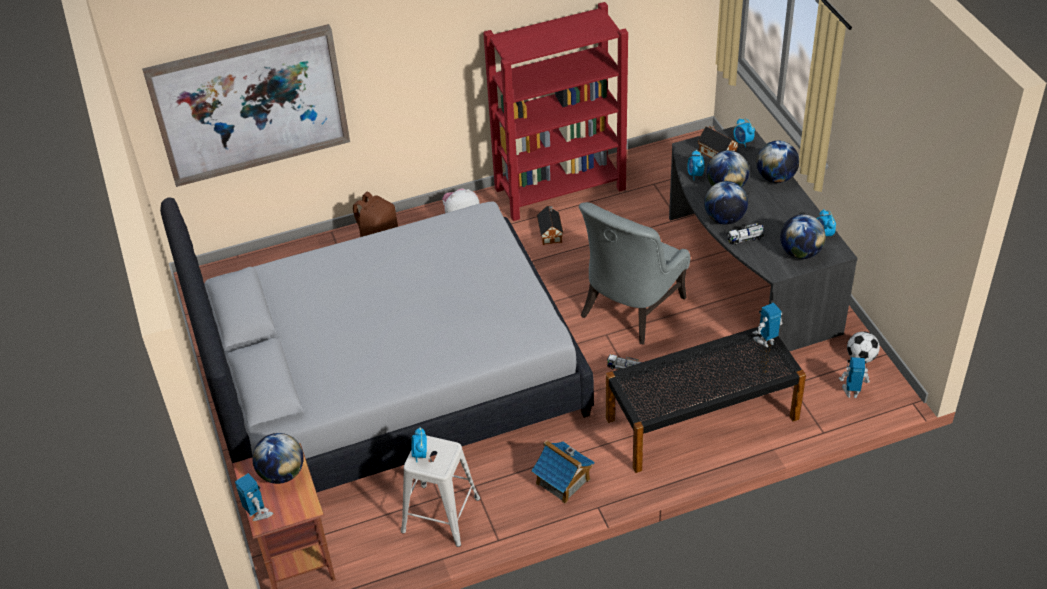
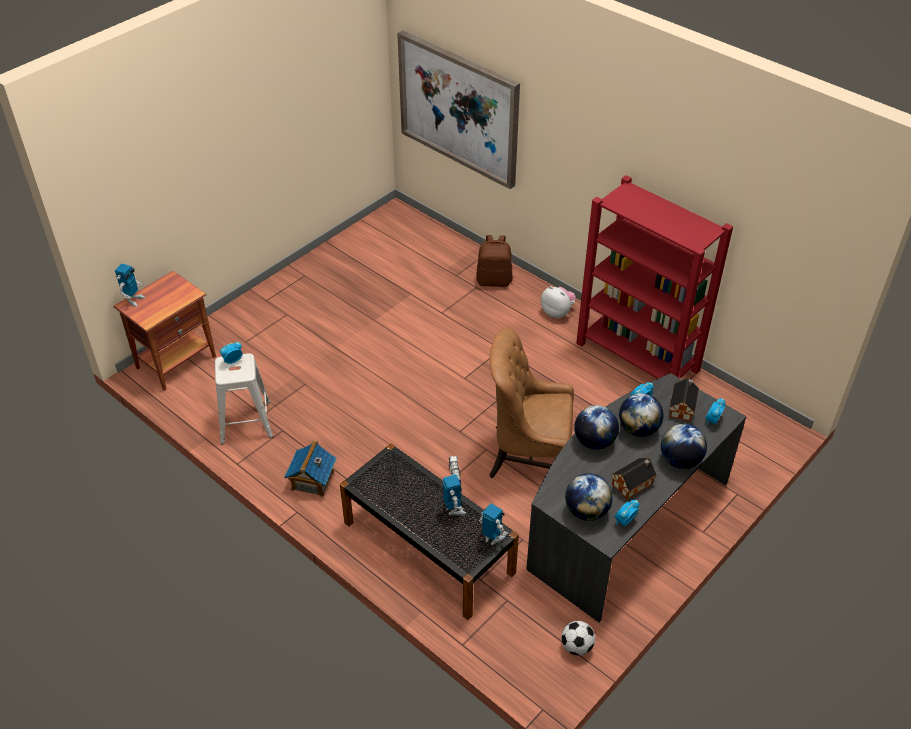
camera: 60 degrees right, 0 degrees up
grey bed [160,197,594,492] -> none
globe [252,433,304,484] -> none
toy house [537,206,563,245] -> toy house moved to [611,458,657,499]
grey chair [579,202,690,344] -> brown chair [490,328,574,478]
toy truck [728,223,764,245] -> none
toy robot [839,357,870,398] -> toy robot moved to [443,474,466,516]

